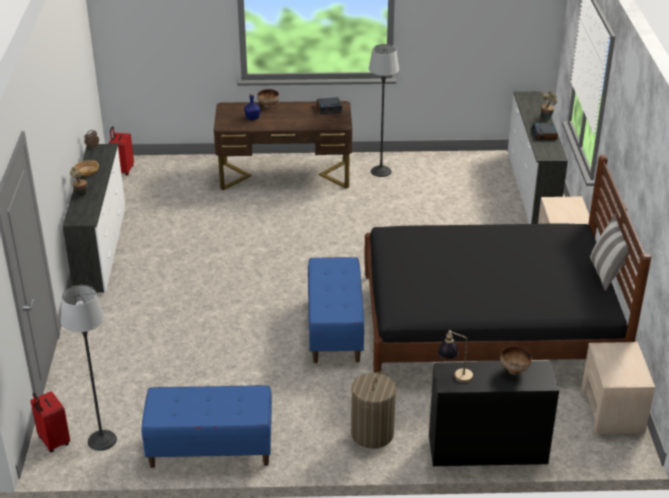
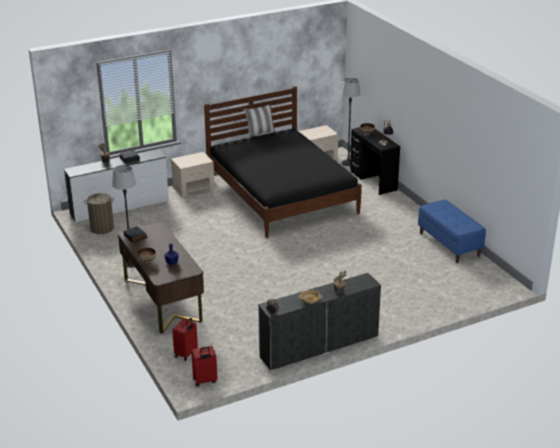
camera: 115 degrees left, 5 degrees down
red suitcase [30,391,70,452] -> red suitcase moved to [172,318,198,361]
floor lamp [61,285,117,451] -> floor lamp moved to [341,78,361,166]
blue bench [308,257,364,363] -> none
laundry basket [351,372,396,449] -> laundry basket moved to [84,193,114,234]

